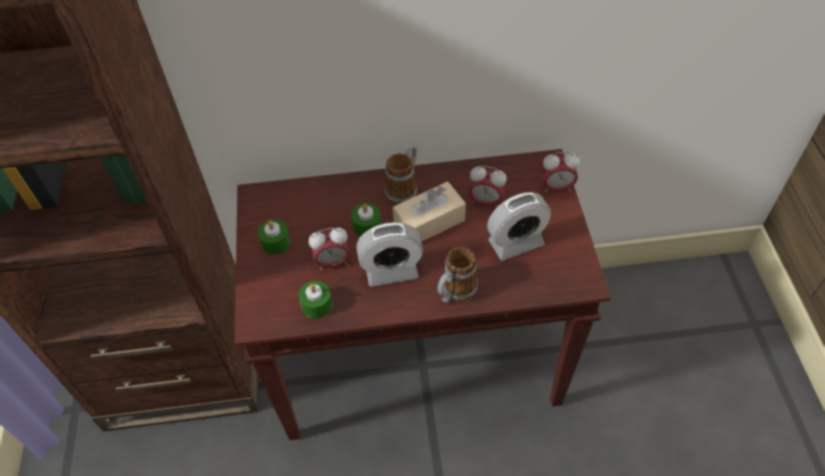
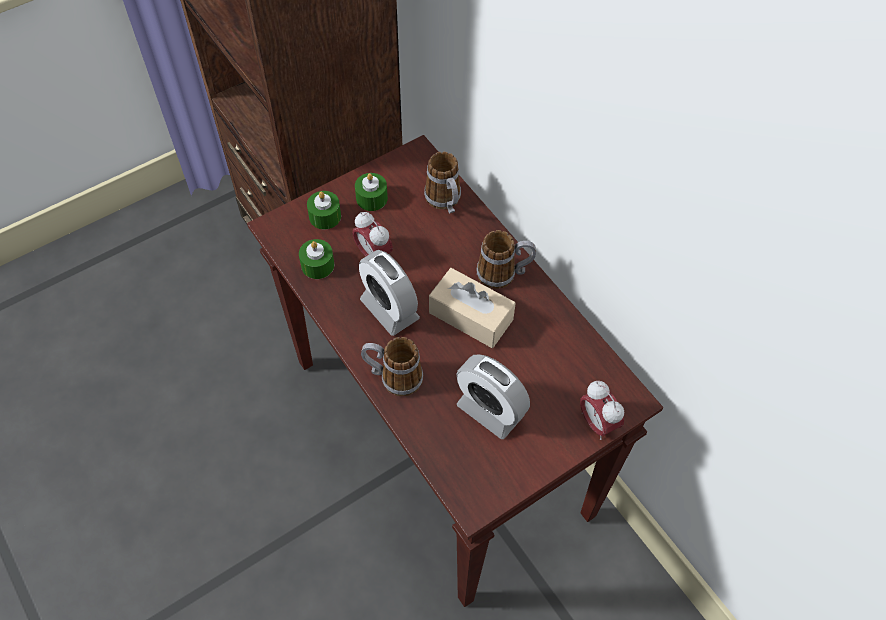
camera: 60 degrees right, 5 degrees up
green candle [351,203,381,237] -> green candle moved to [307,191,341,229]
alarm clock [469,166,507,207] -> none
none -> mug [424,152,461,213]

